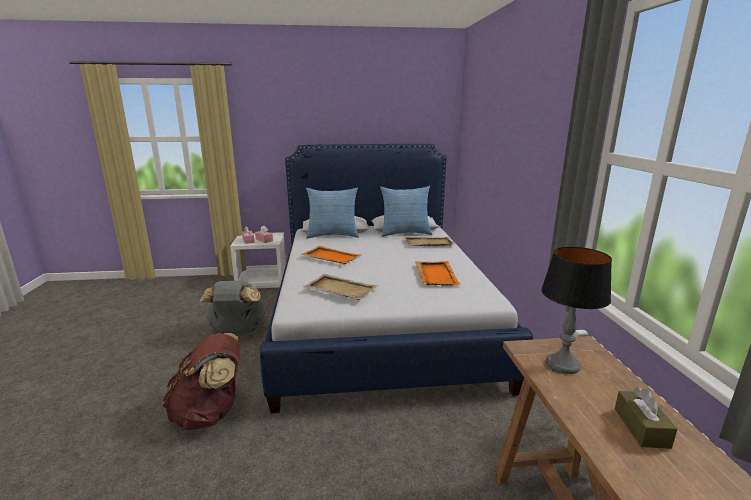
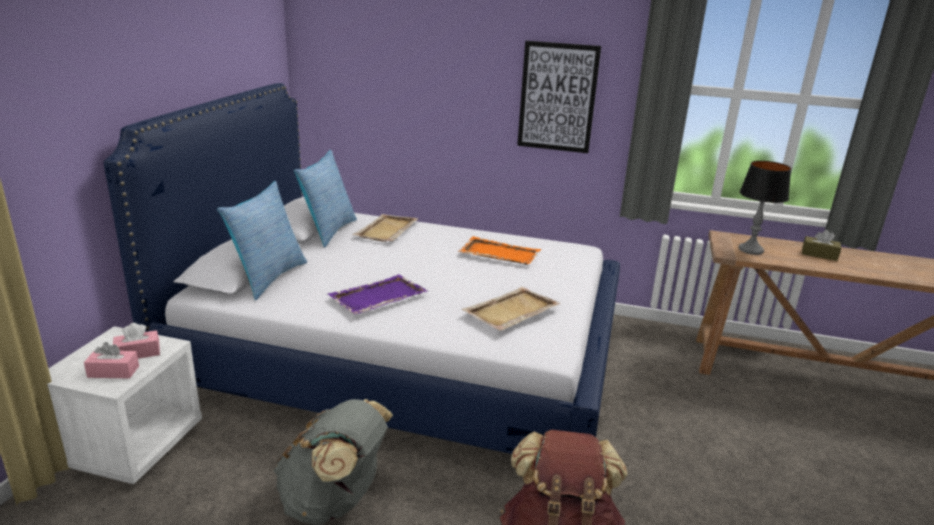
camera: 70 degrees left, 5 degrees up
orange tray [301,246,361,264] -> purple tray [328,274,428,314]
none -> picture [517,41,601,153]

